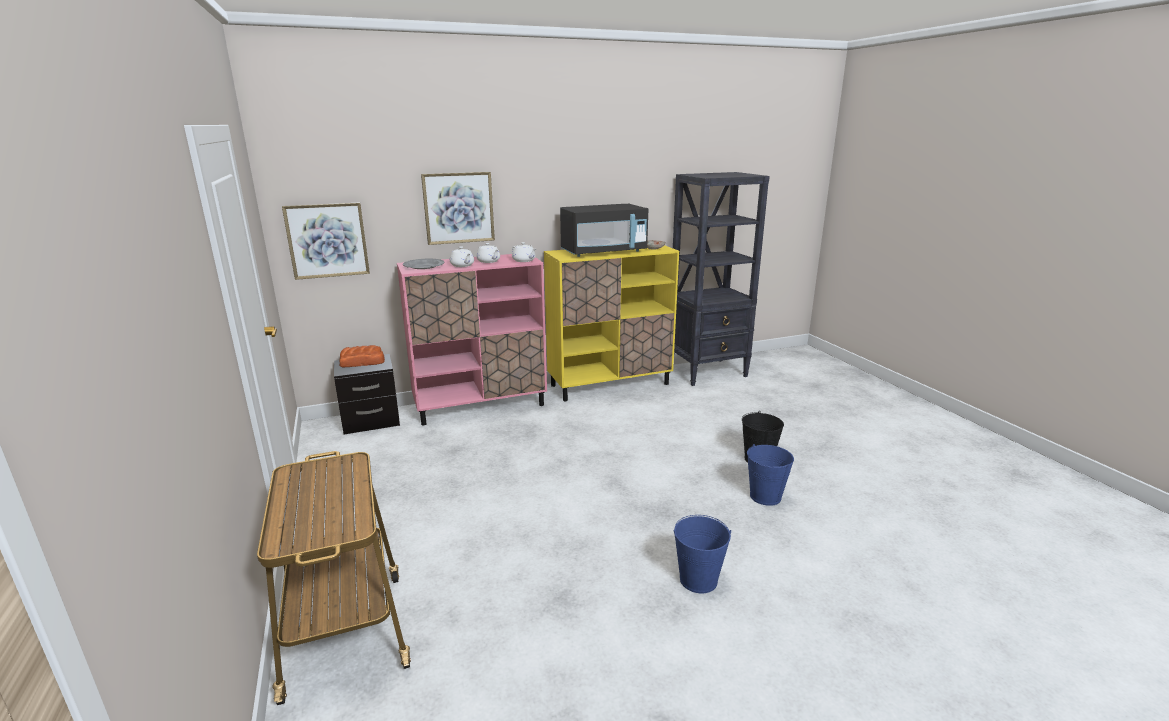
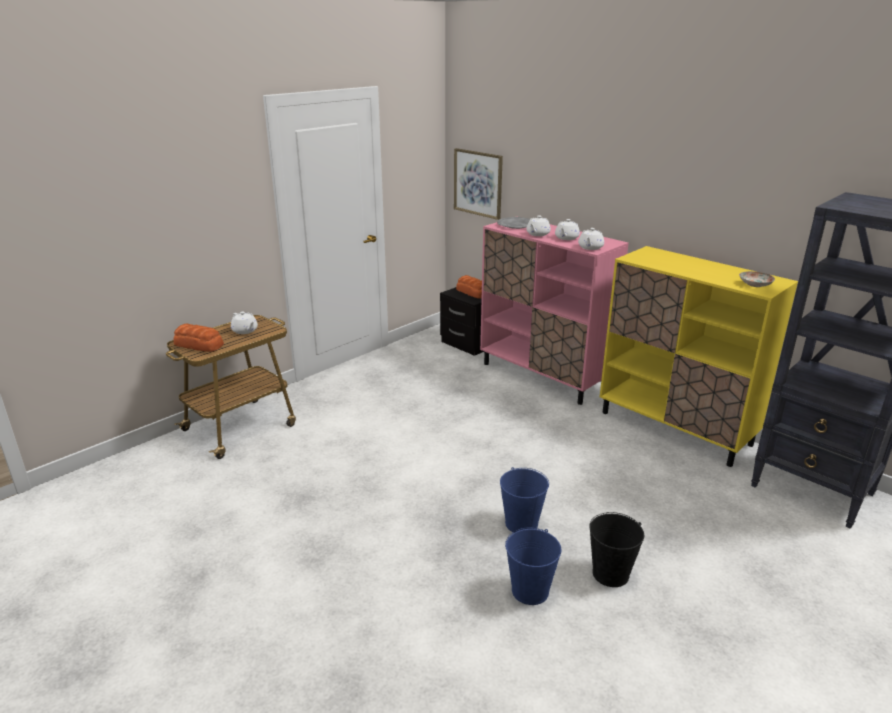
camera: 65 degrees right, 5 degrees up
picture [421,172,495,245] -> none
black microwave [560,204,648,257] -> none
blue bucket [673,515,731,593] -> blue bucket moved to [500,467,549,533]
none -> bread [173,324,224,352]
none -> white teapot [231,311,258,334]

